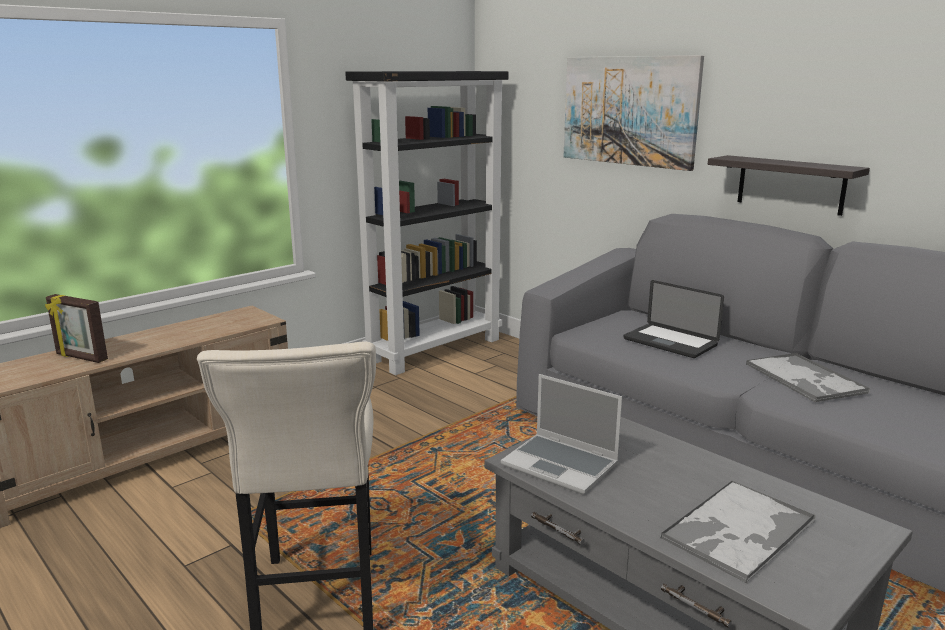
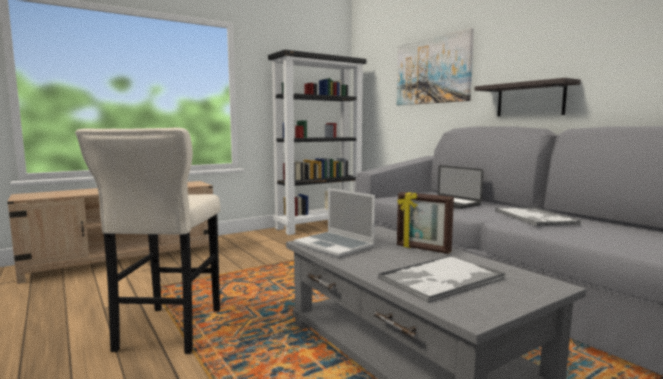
camera: 10 degrees right, 10 degrees down
picture frame [45,294,108,363] -> picture frame moved to [397,192,454,254]

